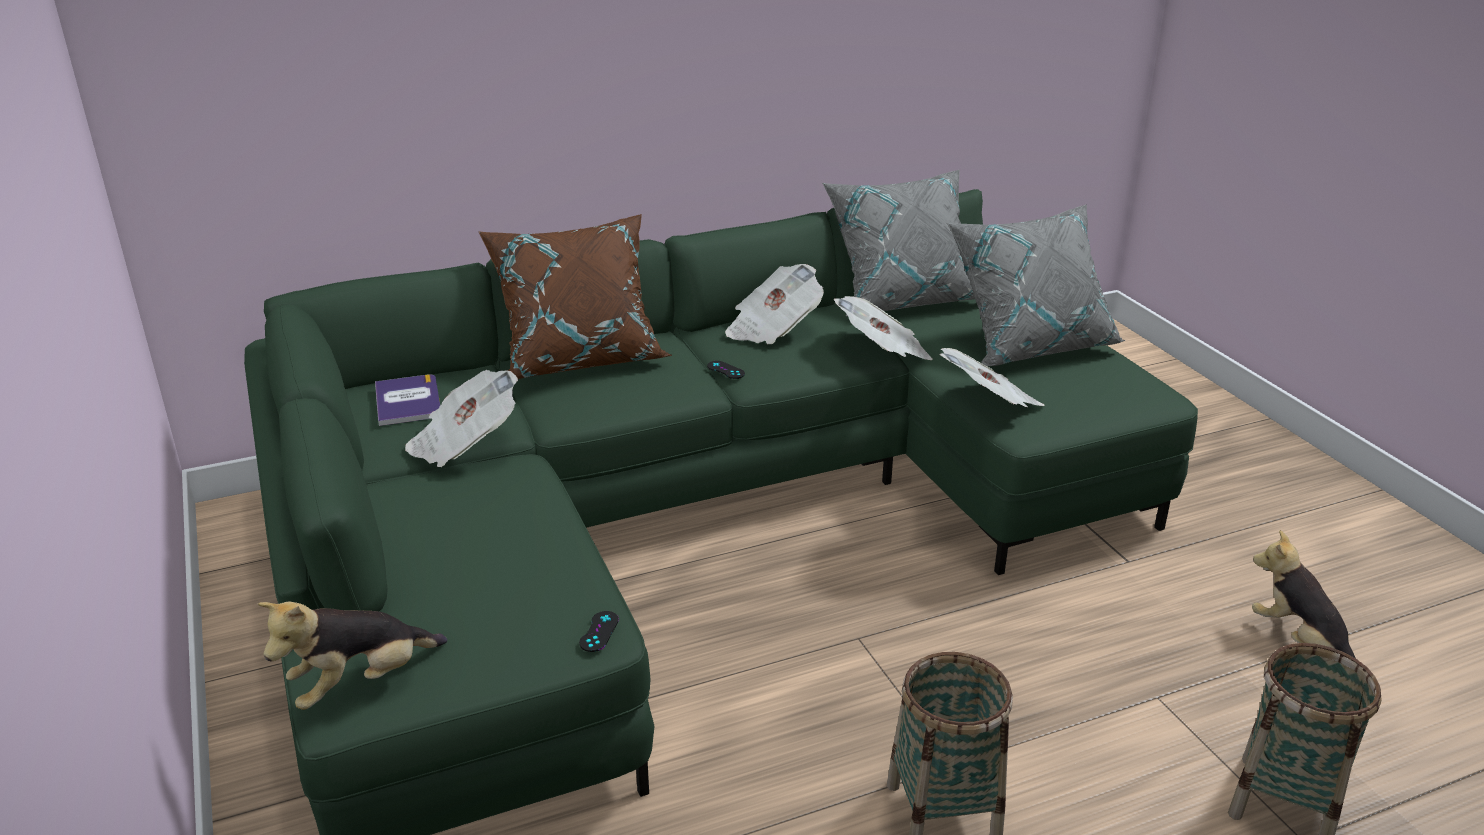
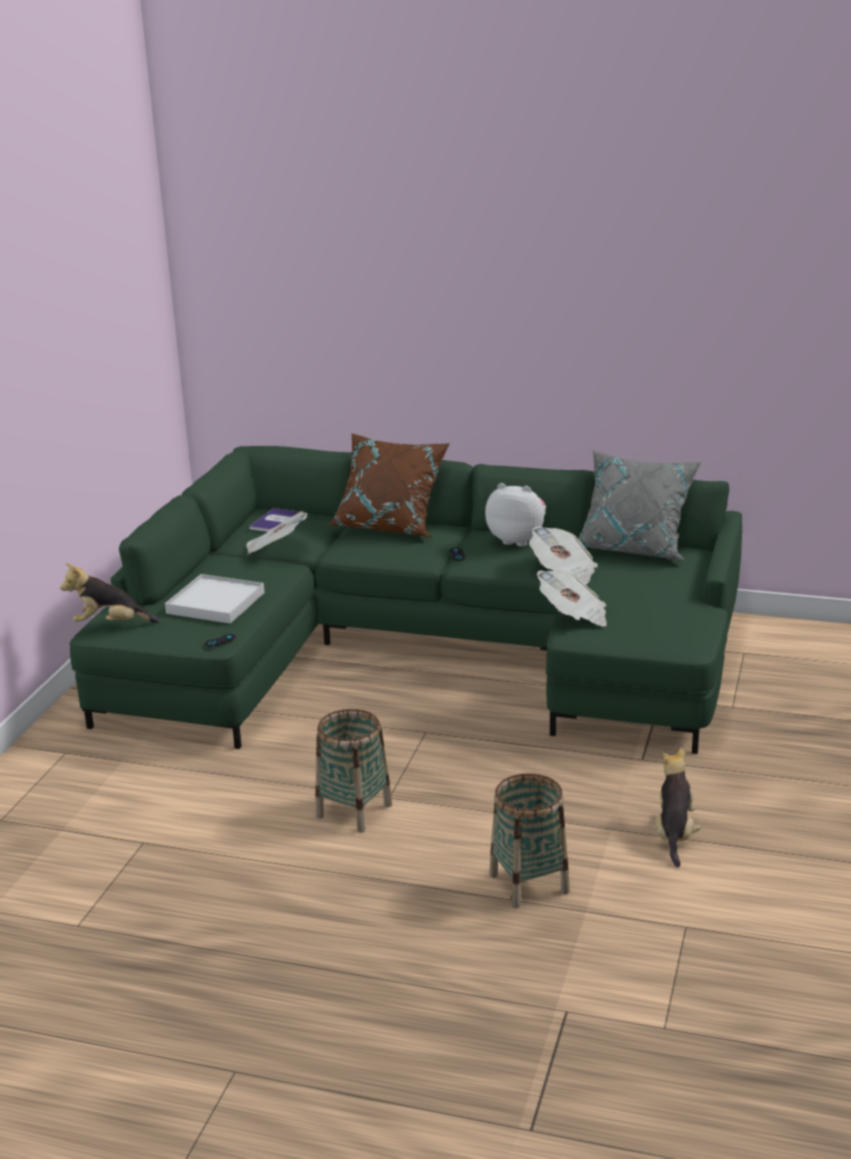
camera: 40 degrees right, 5 degrees down
newspaper [725,264,824,345] -> plush toy [485,483,546,547]
grey pillow [947,205,1125,367] -> none
none -> white tray [165,574,265,624]

